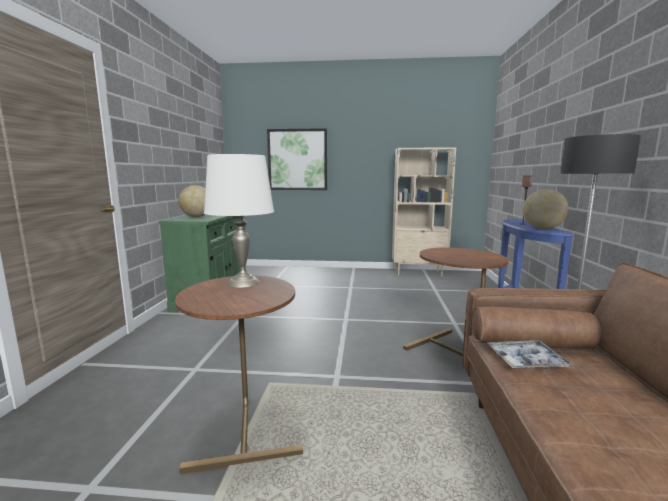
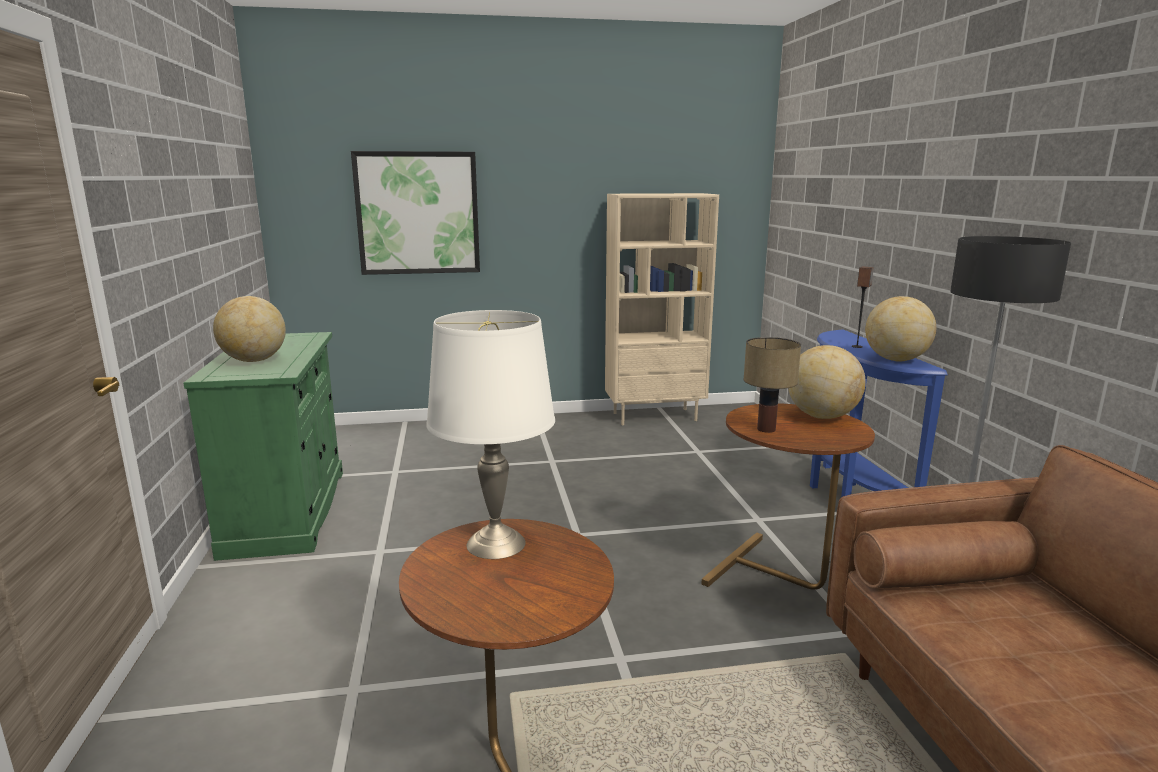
camera: 15 degrees left, 5 degrees up
tray [488,340,574,369] -> none
none -> table lamp [744,337,801,433]
none -> globe [788,345,866,419]

